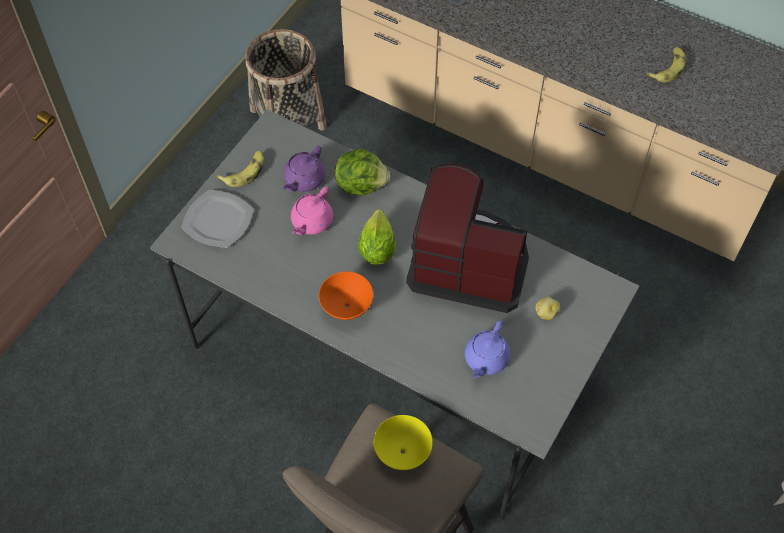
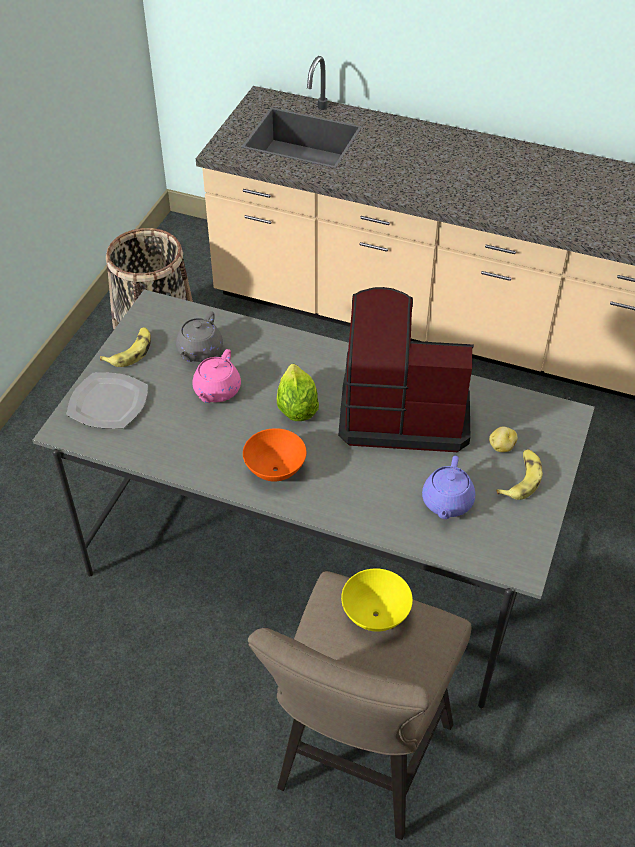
camera: 10 degrees left, 10 degrees down
purple teapot [283,146,325,192] -> grey teapot [176,311,223,362]
lettuce [335,149,390,195] -> none
banana [647,47,686,83] -> banana moved to [496,449,543,500]

